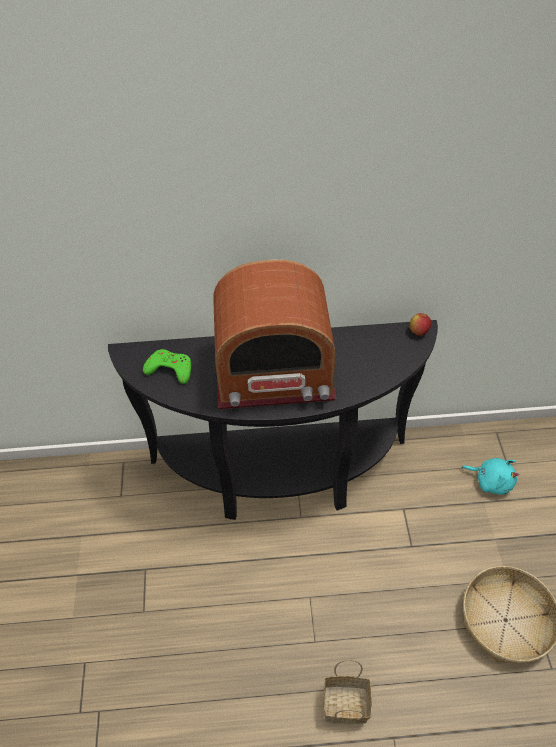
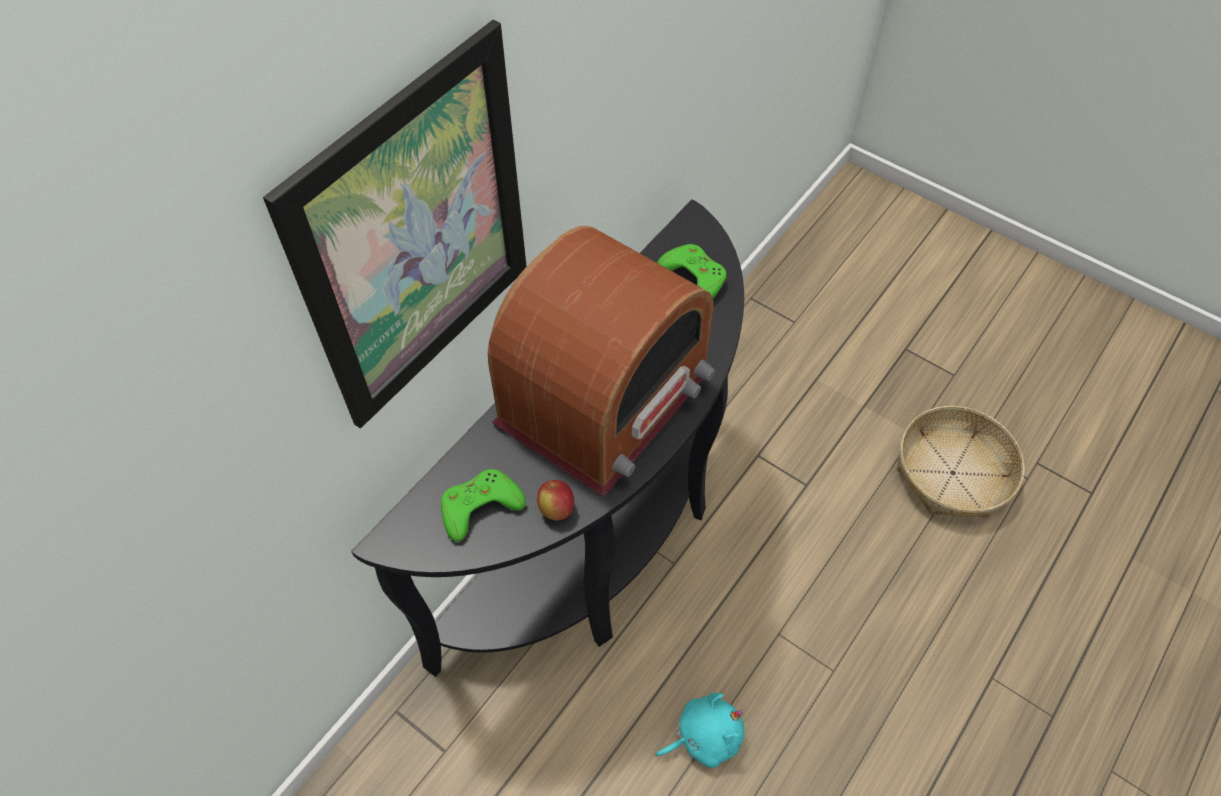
camera: 50 degrees left, 5 degrees up
basket [323,660,372,724] -> none
apple [410,313,431,336] -> apple moved to [537,480,574,521]
turquoise plush toy [462,458,519,495] -> turquoise plush toy moved to [656,693,744,768]
none -> picture [263,20,527,428]
none -> green game controller [657,244,727,299]

